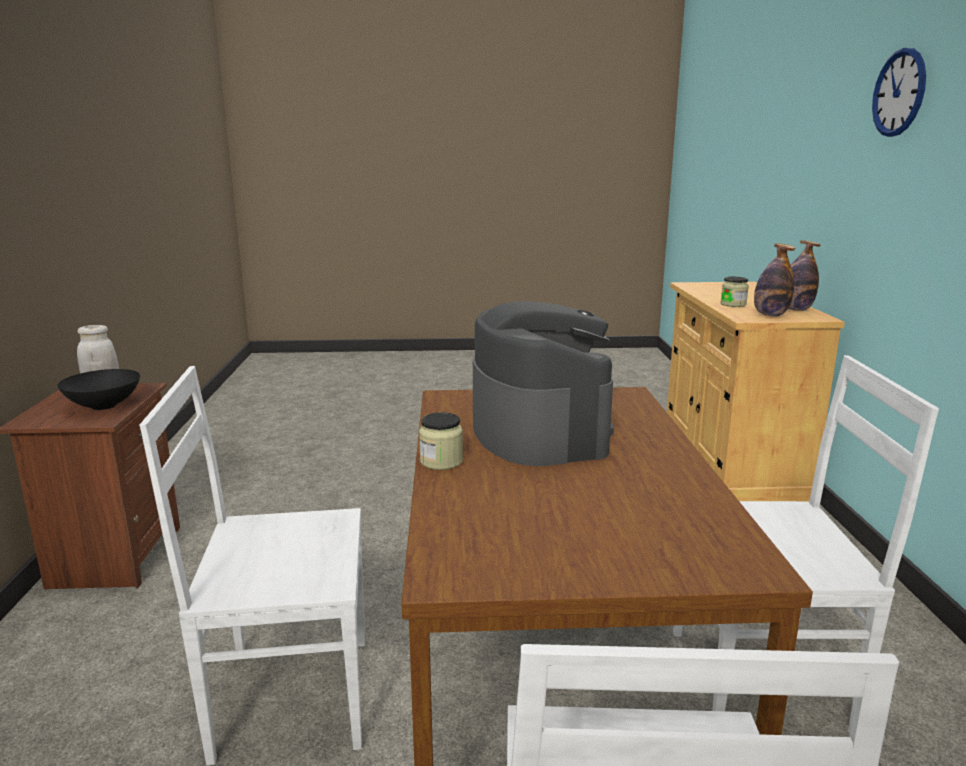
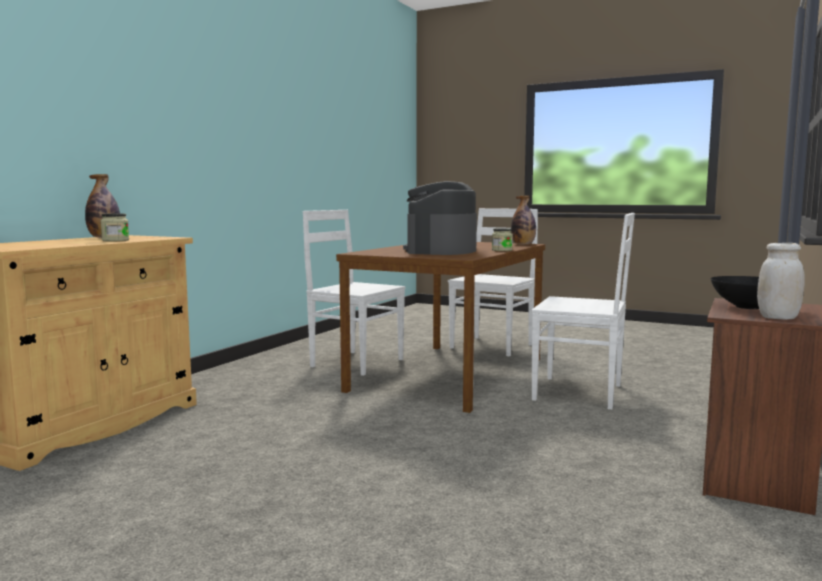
camera: 150 degrees left, 10 degrees down
bottle [754,243,795,316] -> bottle moved to [511,195,536,245]
wall clock [872,48,926,137] -> none

